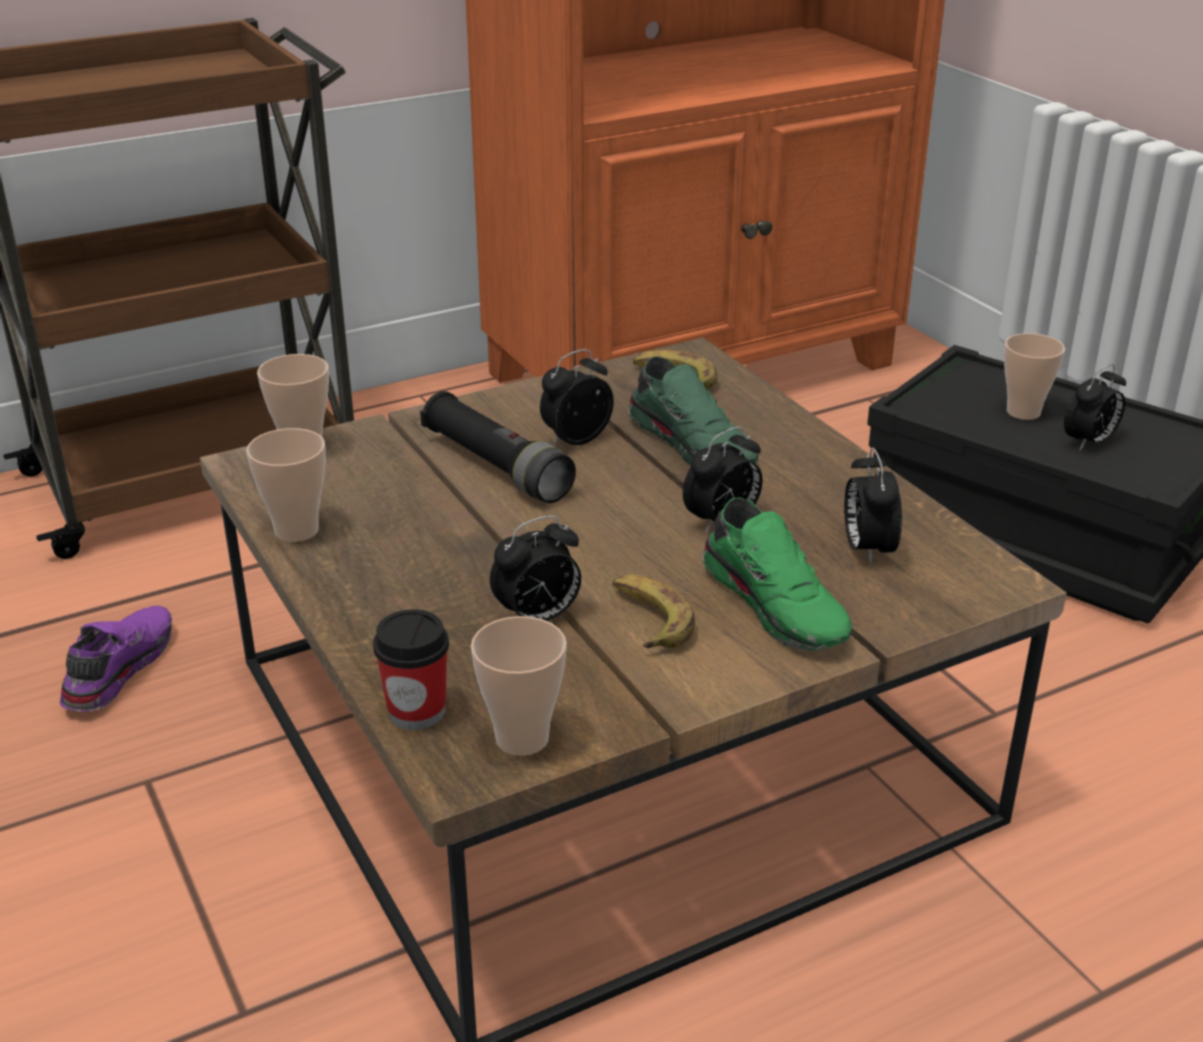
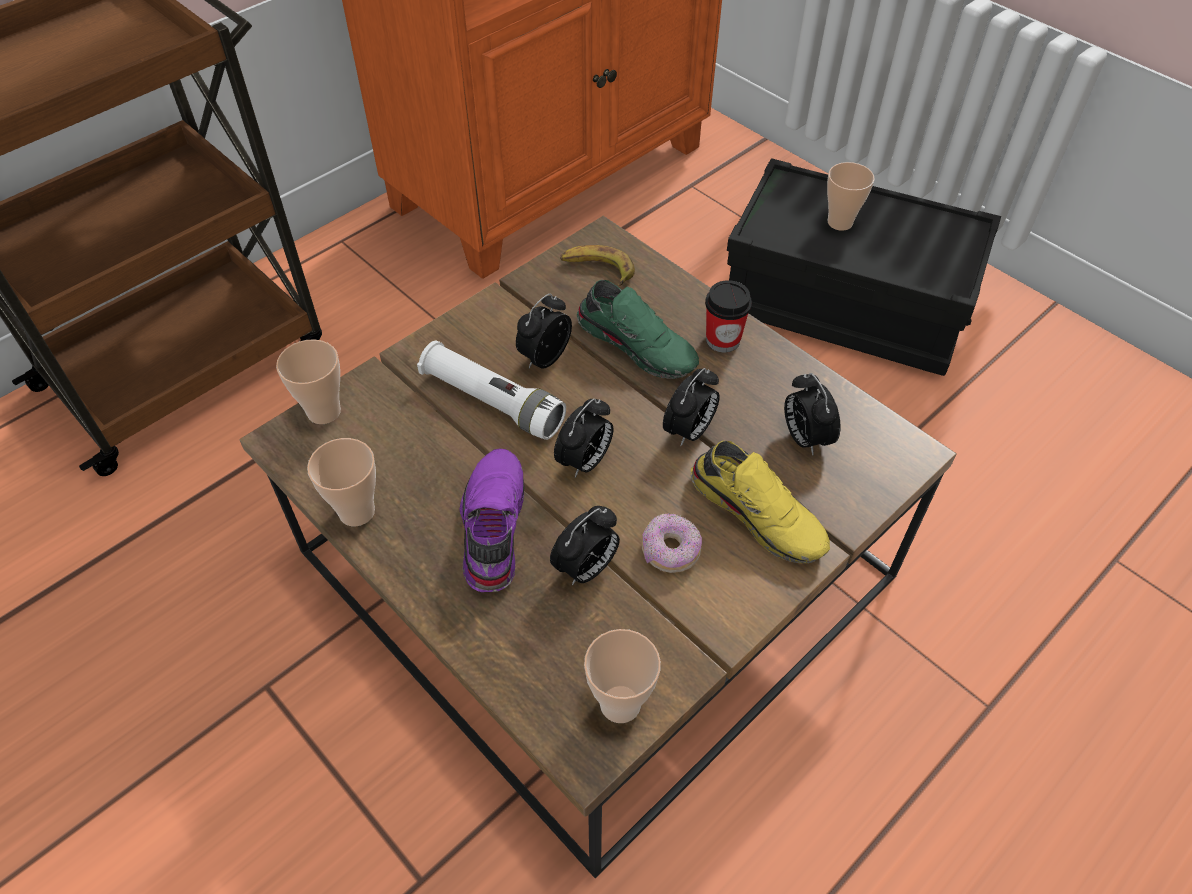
camera: 15 degrees left, 20 degrees up
purple shoe [60,606,172,712] -> purple shoe moved to [460,449,525,592]
cup [373,609,449,730] -> cup moved to [705,280,752,352]
black flashlight [420,391,576,503] -> white flashlight [417,341,566,440]
banana [612,575,695,648] -> donut [642,513,702,573]
green shoe [702,498,852,651] -> yellow shoe [691,441,830,563]
alarm clock [1064,364,1126,450] -> alarm clock moved to [554,399,613,478]

